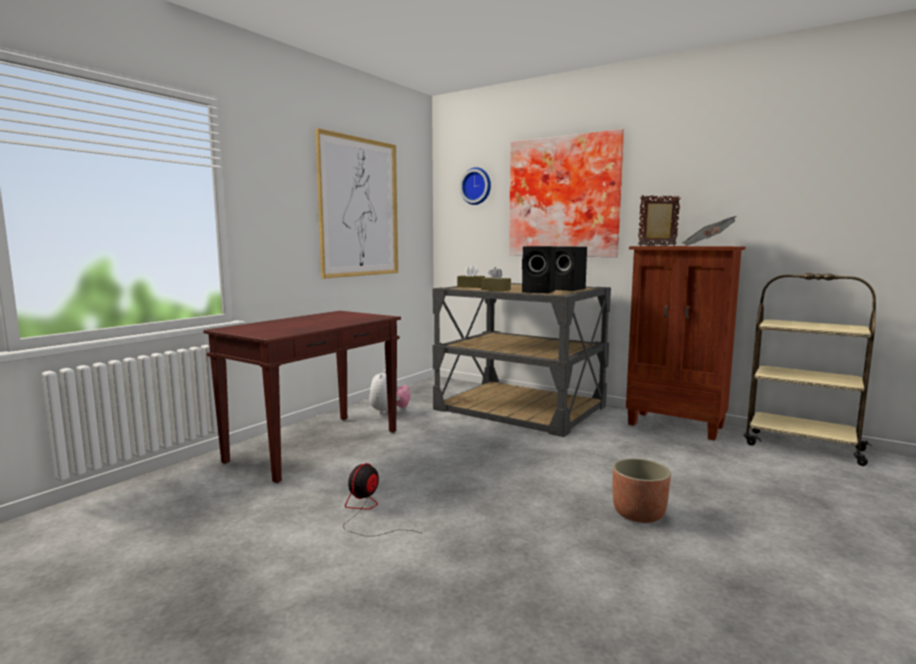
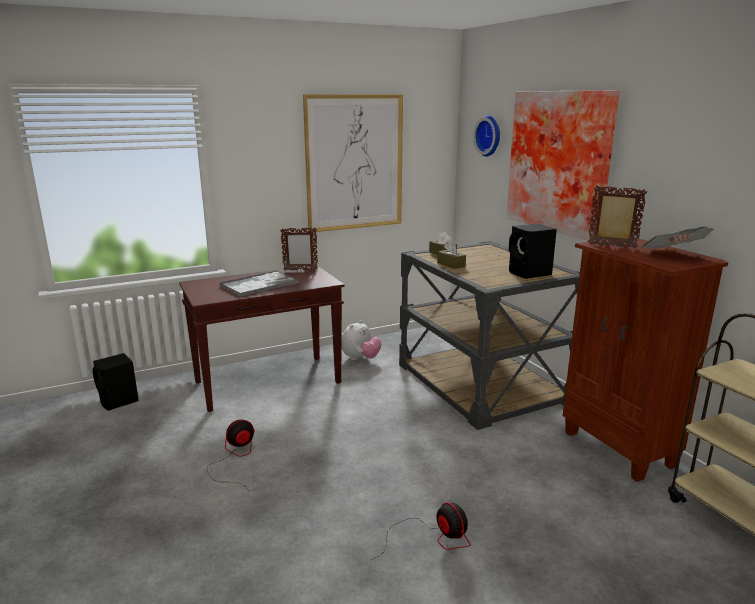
camera: 30 degrees right, 10 degrees up
black speaker [522,246,556,293] -> black speaker moved to [93,353,139,411]
planter [613,458,671,523] -> fan [371,503,471,560]
none -> tray [219,270,299,297]
none -> picture frame [280,227,318,270]

